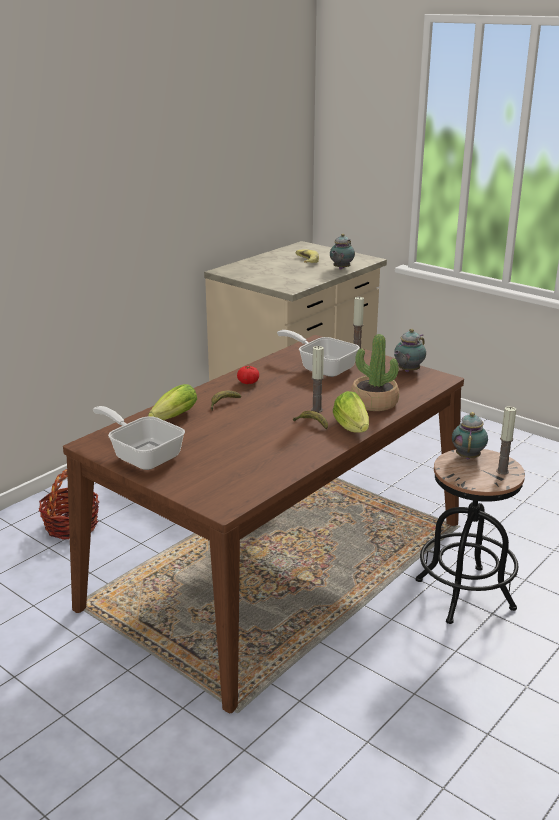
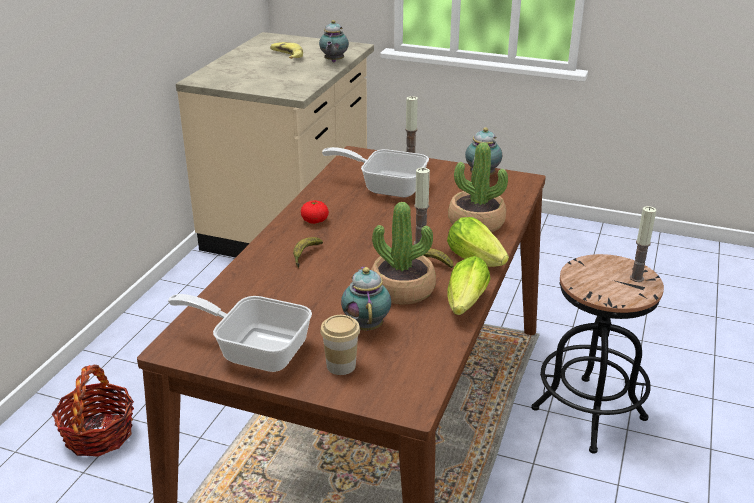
camera: 20 degrees left, 5 degrees up
lettuce [148,384,197,420] -> lettuce moved to [447,256,491,315]
teapot [452,412,488,459] -> teapot moved to [341,266,391,331]
none -> cup [320,315,360,375]
none -> potted plant [371,202,436,304]

